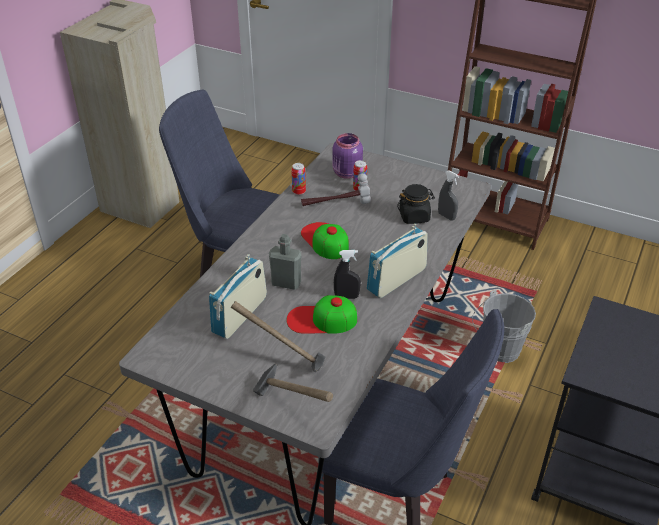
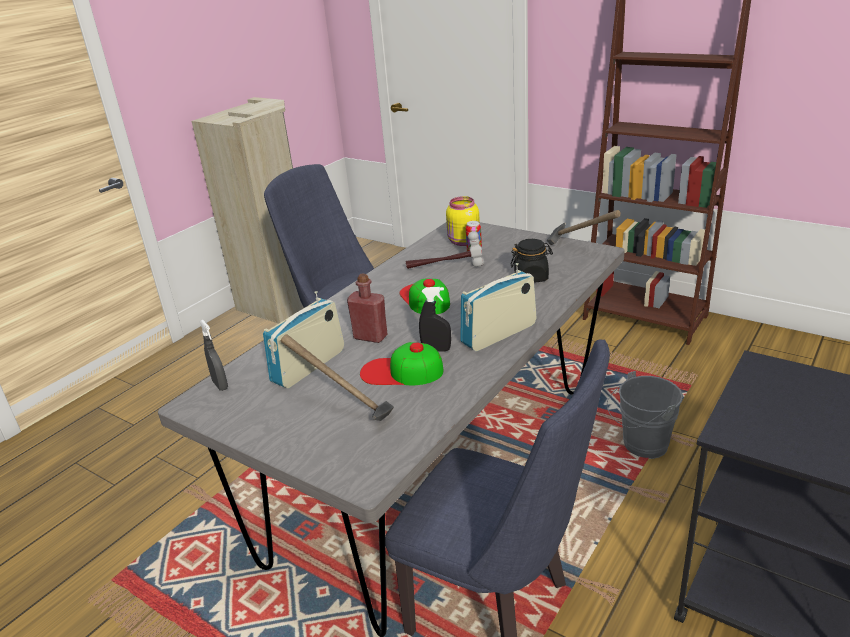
camera: 10 degrees right, 10 degrees down
hammer [253,364,333,402] -> hammer moved to [547,210,621,245]
grey bottle [269,234,302,290] -> red bottle [347,273,387,343]
can [291,163,306,195] -> none
purple jar [332,133,363,179] -> yellow jar [446,196,480,246]
grey spray bottle [438,170,459,221] -> grey spray bottle moved to [200,320,228,391]

